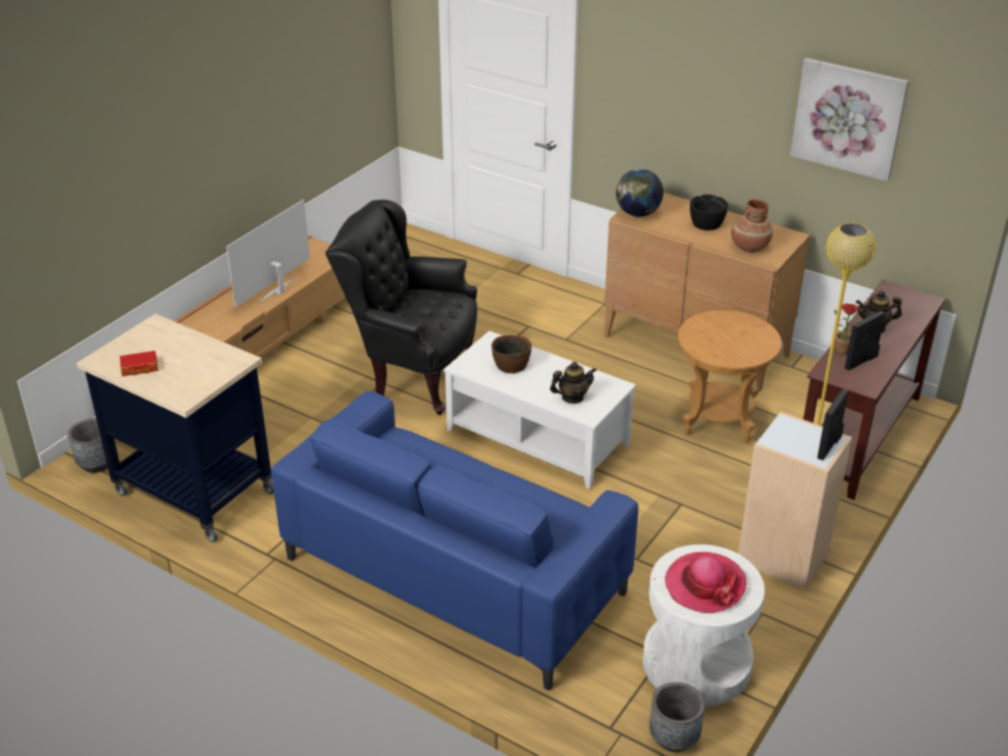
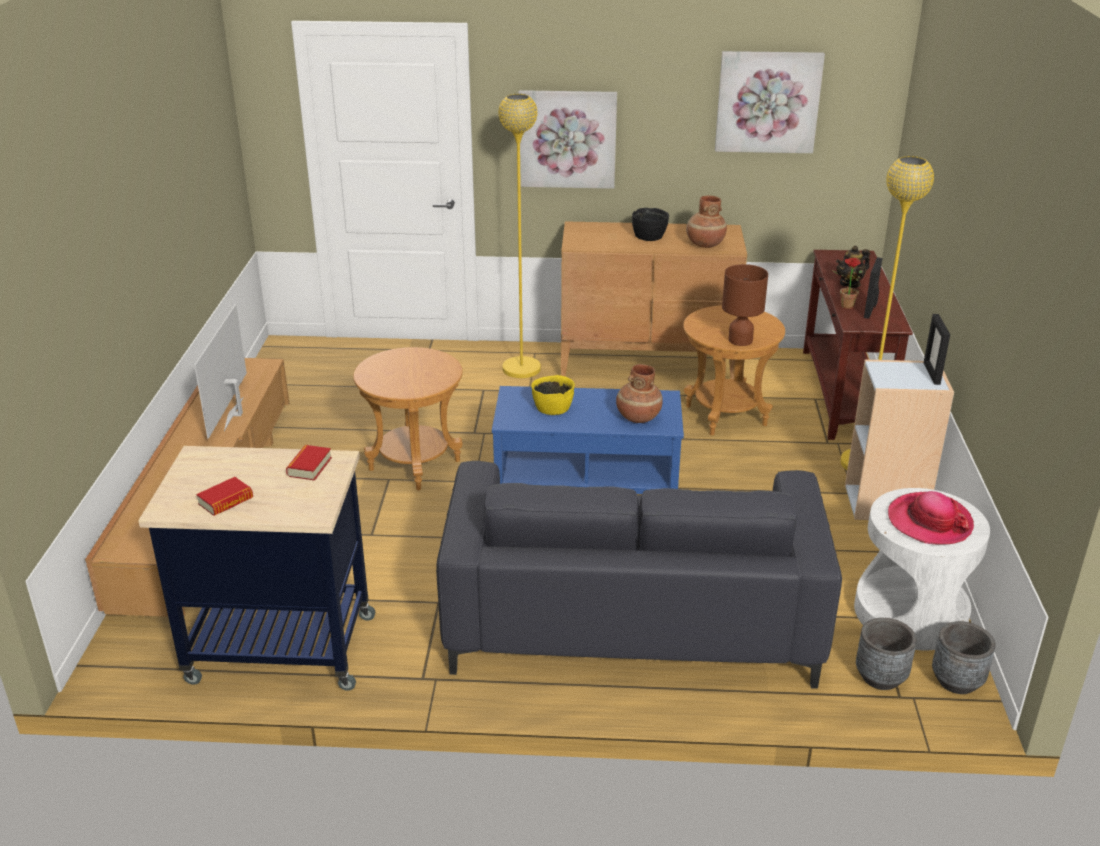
camera: 30 degrees left, 5 degrees down
grey planter [68,418,108,473] -> grey planter moved to [856,618,917,690]
blue sofa [271,391,638,691] -> grey sofa [436,461,842,689]
black armchair [325,200,477,415] -> brown side table [353,347,463,490]
white coffee table [444,331,636,489] -> blue coffee table [492,386,684,494]
brown bowl [491,335,532,373] -> yellow bowl [531,375,575,415]
teapot [550,362,597,404] -> brown vase [616,364,663,423]
globe [616,169,663,217] -> none
none -> book [286,445,332,481]
none -> yellow floor lamp [499,94,541,378]
none -> picture [518,90,617,189]
none -> brown table lamp [722,264,768,346]

